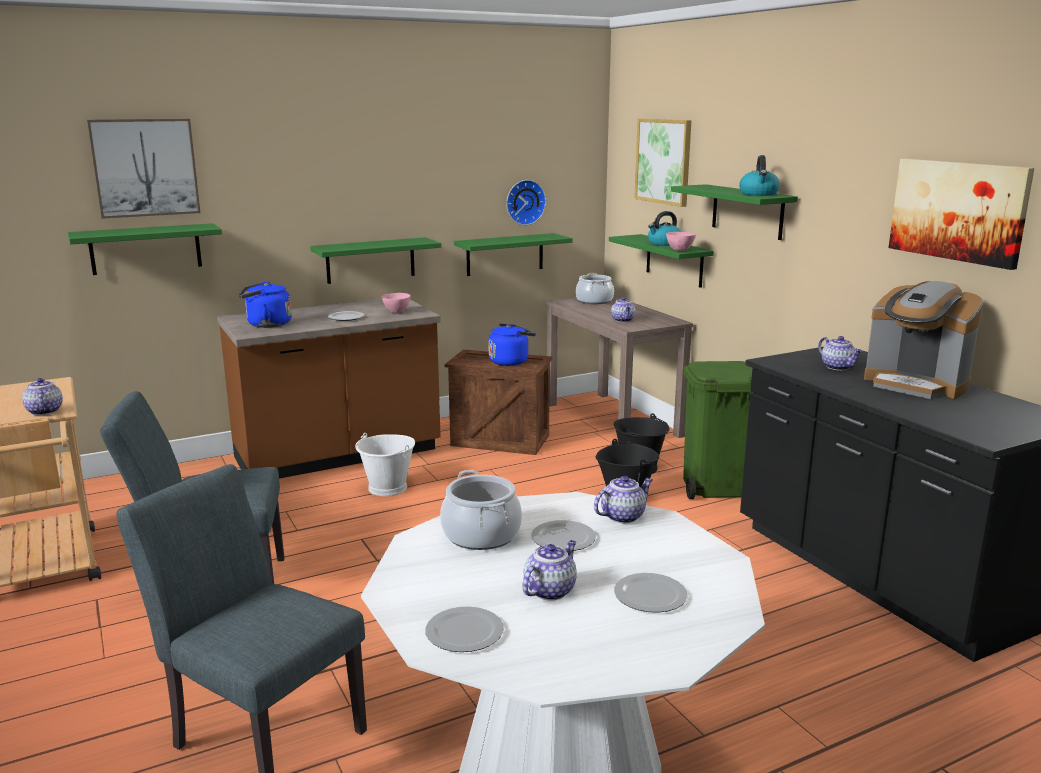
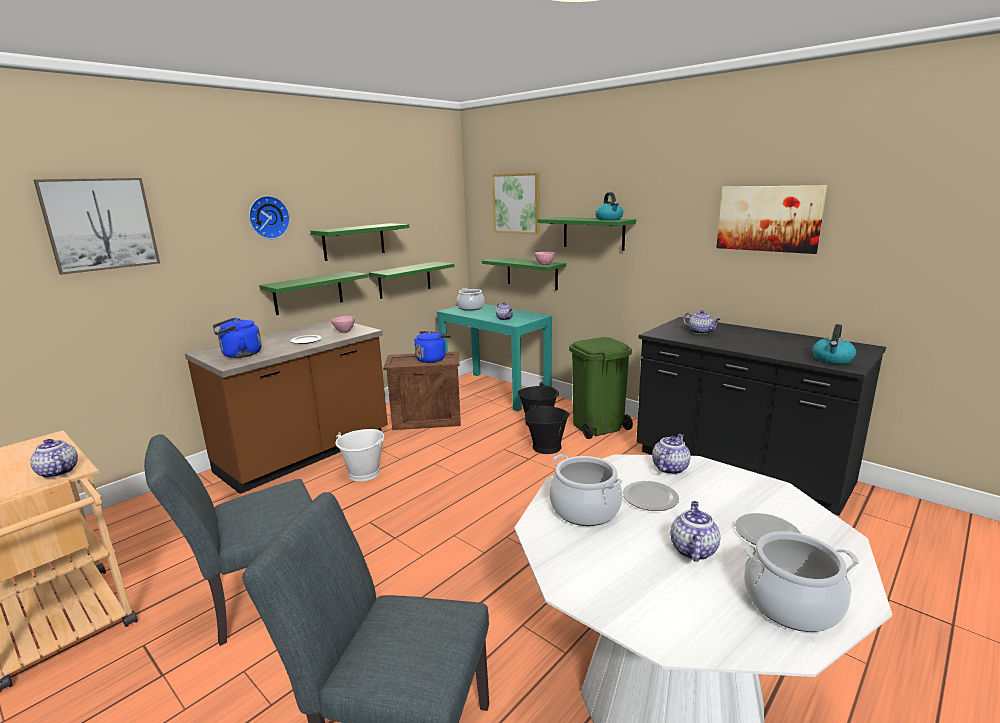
camera: 20 degrees left, 0 degrees up
green shelf [68,223,222,275] -> green shelf moved to [311,223,409,261]
plate [425,606,504,652] -> none
wall clock [506,180,546,225] -> wall clock moved to [249,196,290,239]
brown console table [547,296,693,444] -> turquoise console table [436,304,553,411]
kettle [648,211,681,246] -> kettle moved to [813,324,856,364]
coffee machine [864,281,984,399] -> none
none -> cooking pot [744,531,859,632]

